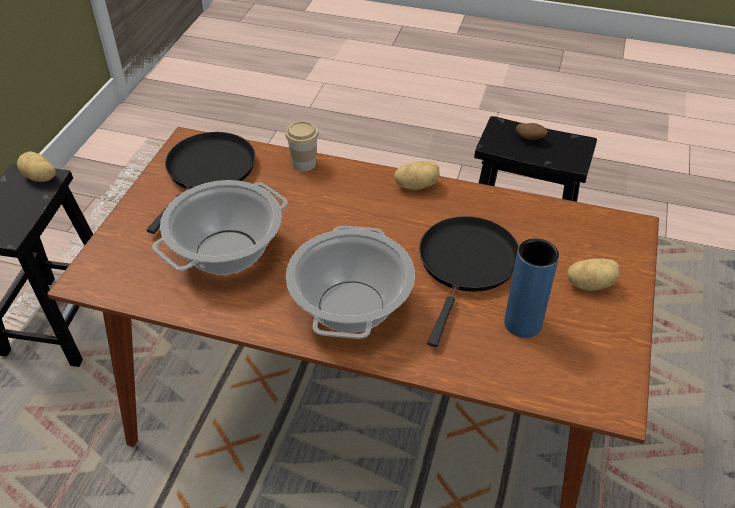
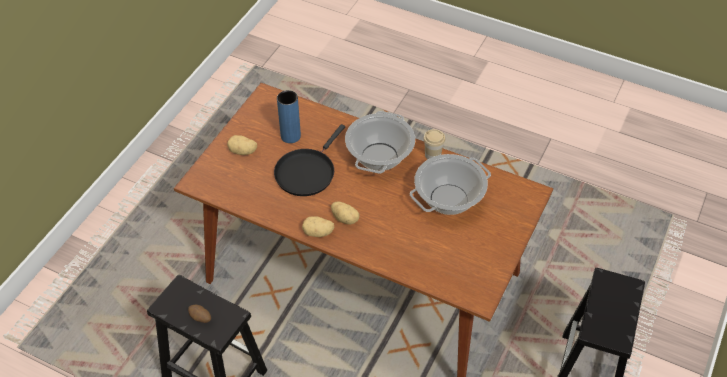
camera: 170 degrees left, 5 degrees up
potato [17,151,56,182] -> potato moved to [331,202,360,225]
black frying pan [147,132,255,234] -> none
cup [285,121,319,171] -> cup moved to [423,129,445,159]

